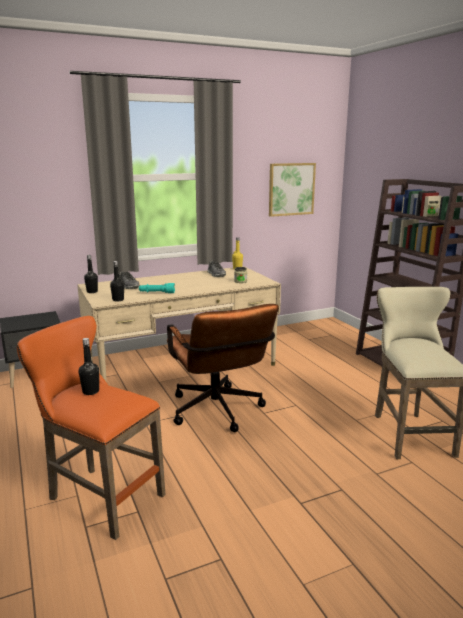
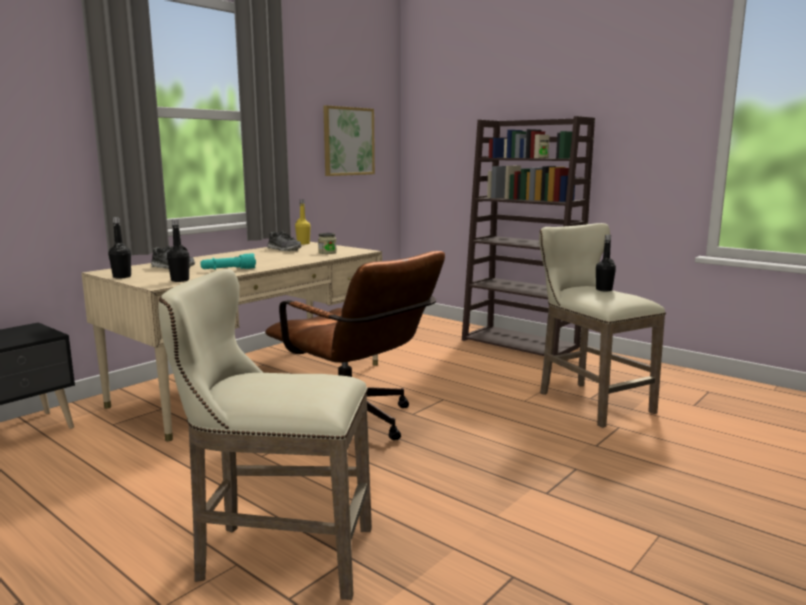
camera: 25 degrees left, 5 degrees down
orange stool [17,316,166,540] -> beige stool [159,269,372,600]
black bottle [79,338,99,395] -> black bottle moved to [596,235,616,292]

